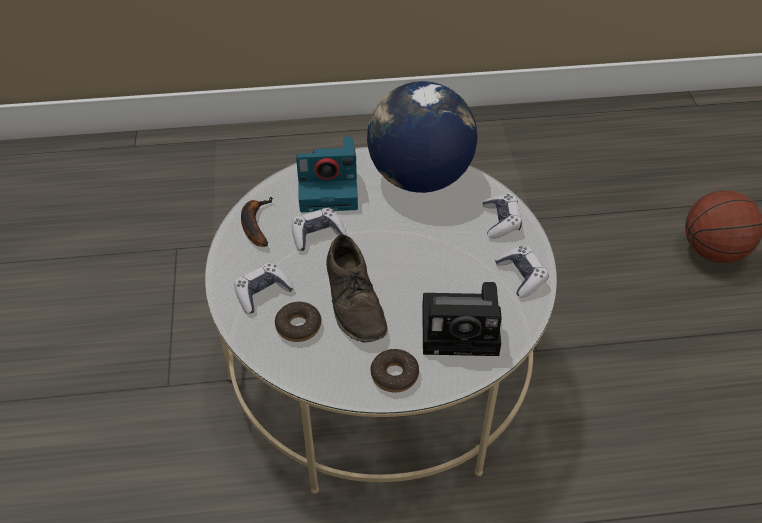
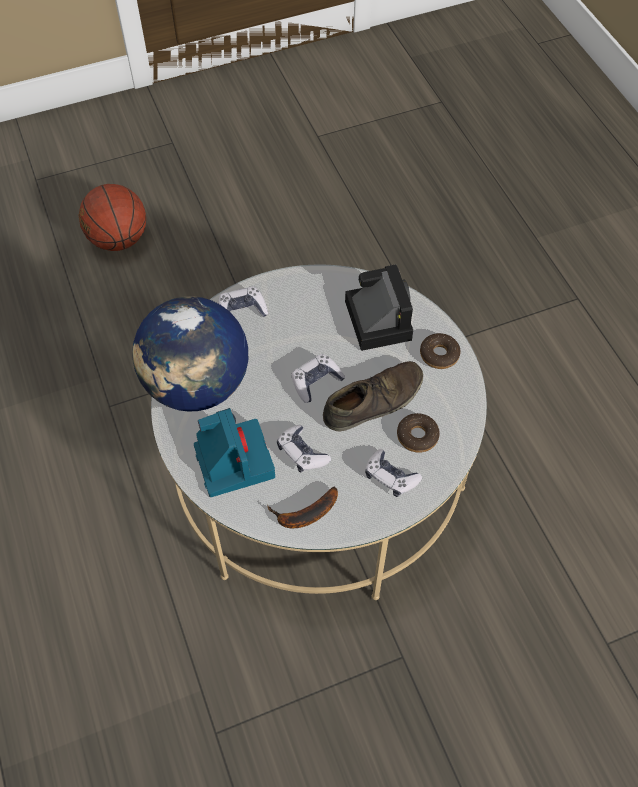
camera: 105 degrees left, 10 degrees up
game controller [495,246,549,298] -> game controller moved to [291,354,345,403]

